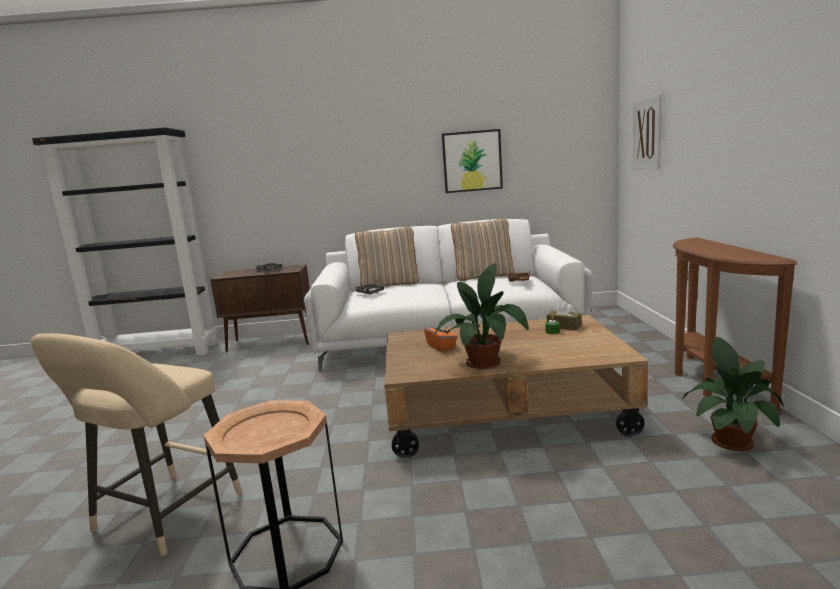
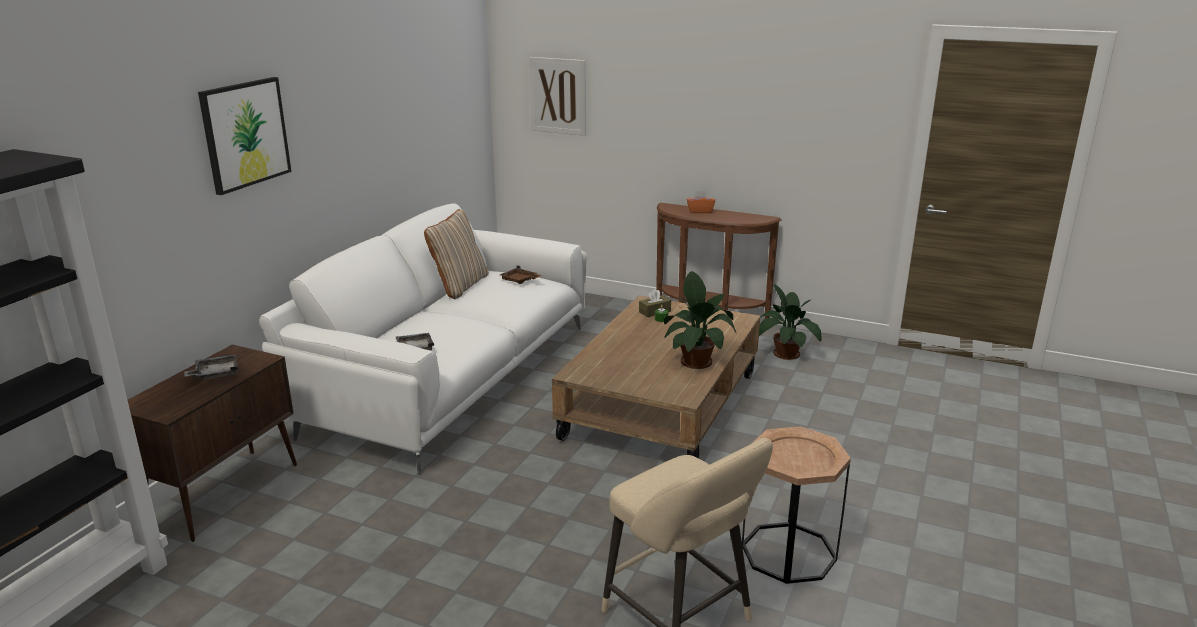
camera: 65 degrees left, 10 degrees up
beige pillow [355,226,419,286] -> none
orange tissue box [424,320,457,352] -> orange tissue box moved to [686,190,715,213]
picture [442,129,503,193] -> picture moved to [198,77,291,195]

